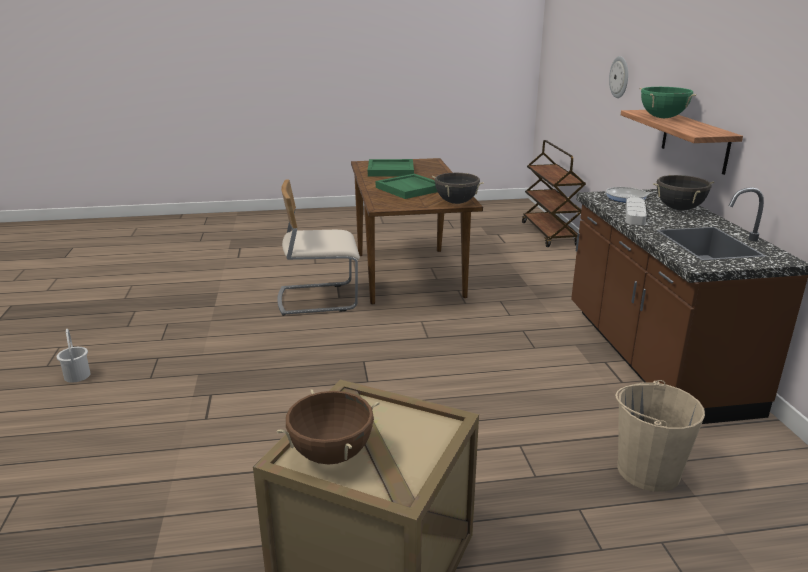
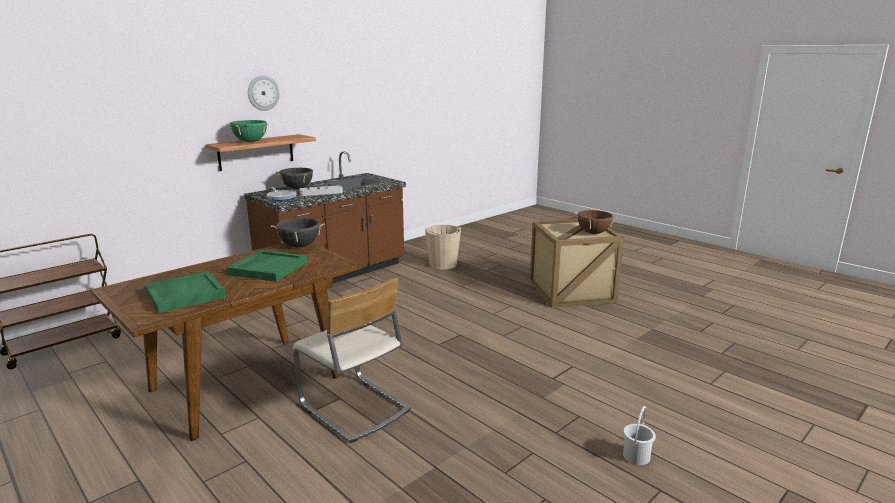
camera: 125 degrees left, 5 degrees down
wall clock [609,56,628,98] -> wall clock moved to [248,76,280,111]

